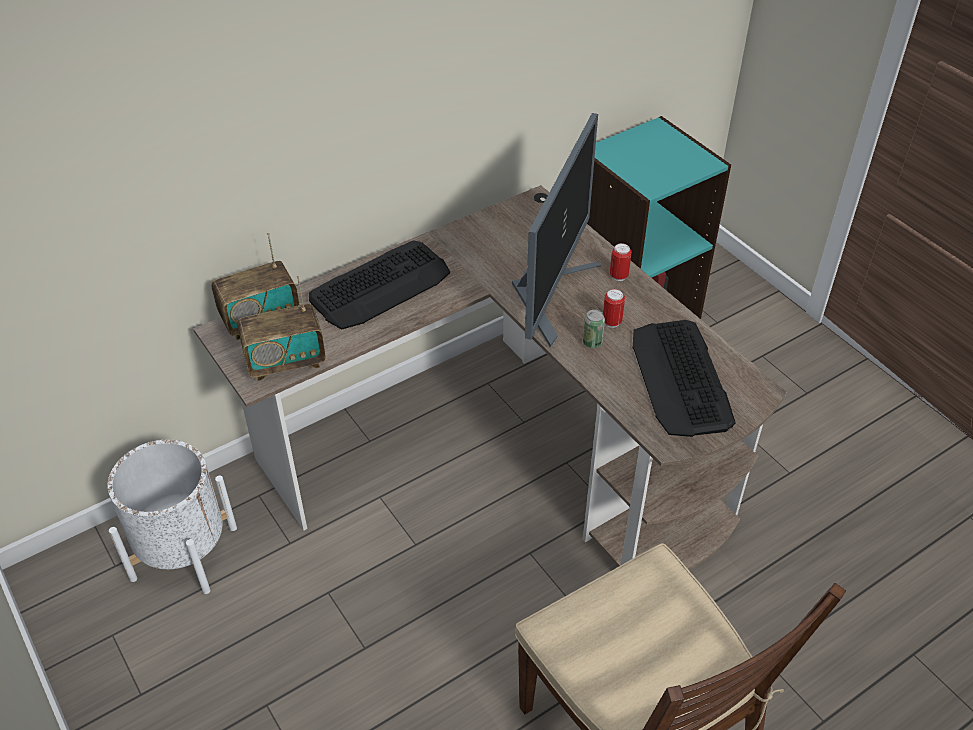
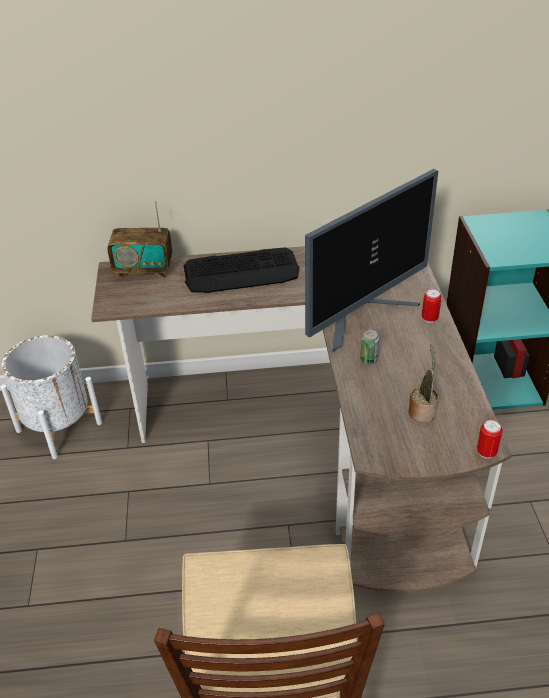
camera: 30 degrees right, 5 degrees down
radio [237,275,325,382] -> none
can [603,289,625,328] -> can moved to [477,420,503,459]
keyboard [632,320,736,437] -> potted plant [408,344,439,423]

